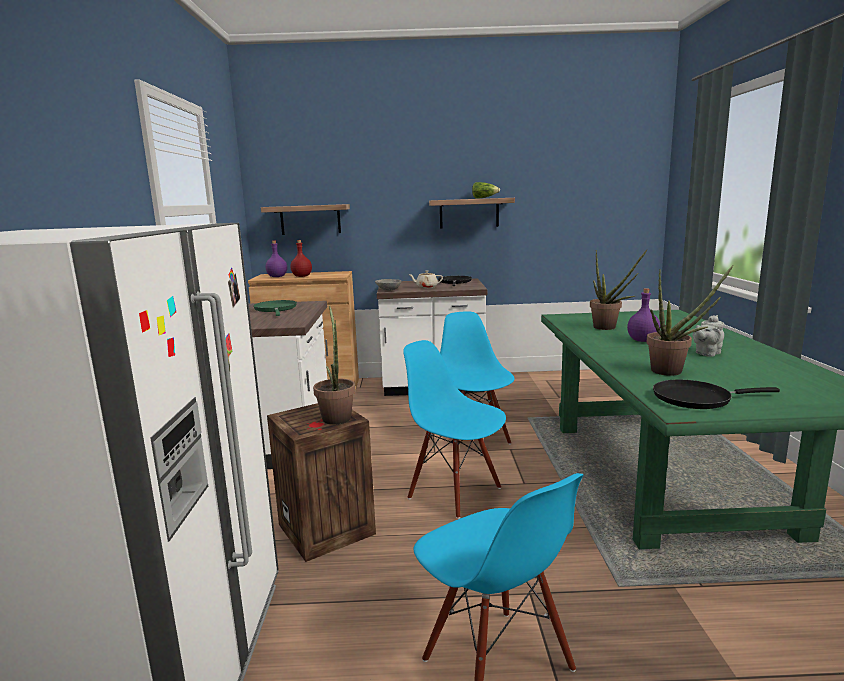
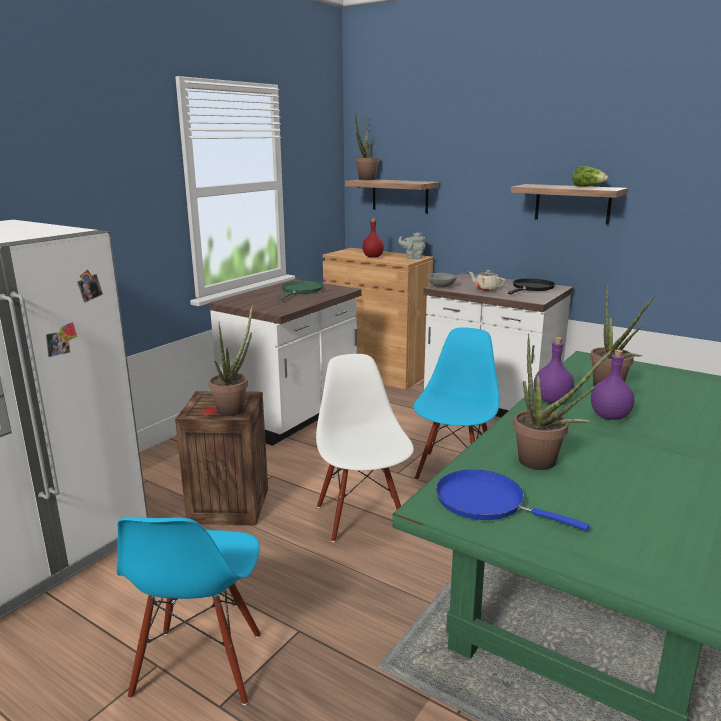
camera: 35 degrees right, 5 degrees up
purple bottle [266,240,287,277] -> purple bottle moved to [534,337,574,403]
blue chair [403,340,506,519] -> white chair [316,354,414,542]
black frying pan [653,380,780,409] -> blue frying pan [436,469,589,531]
grey teapot [693,315,724,357] -> grey teapot moved to [398,232,426,259]
none -> potted plant [355,112,379,180]

